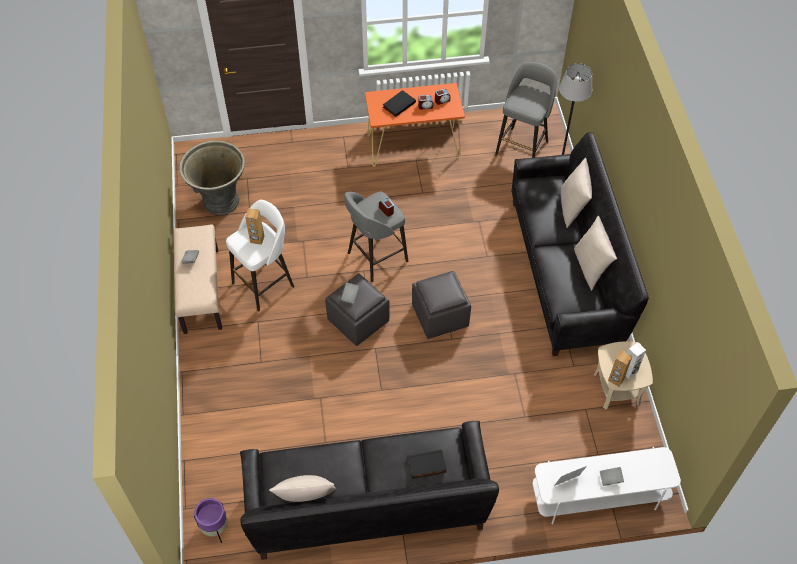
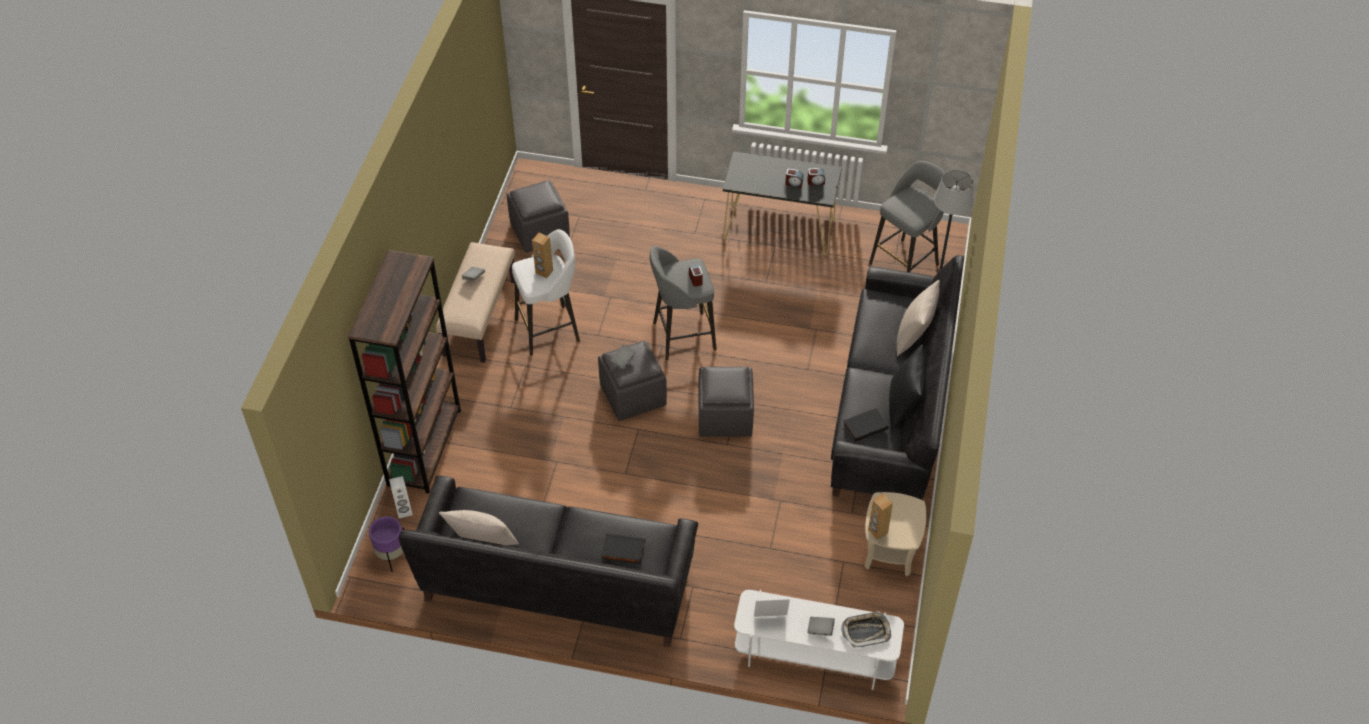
camera: 20 degrees right, 5 degrees down
grey planter [179,141,245,215] -> grey ottoman [507,180,570,253]
orange console table [365,83,465,167] -> black console table [723,151,842,255]
black book [383,90,416,117] -> black book moved to [843,408,889,442]
beige pillow [574,216,617,291] -> black pillow [889,345,926,429]
white speaker [626,342,646,379] -> white speaker moved to [389,476,412,518]
none -> brown bookcase [348,250,461,494]
none -> tray [841,611,891,648]

